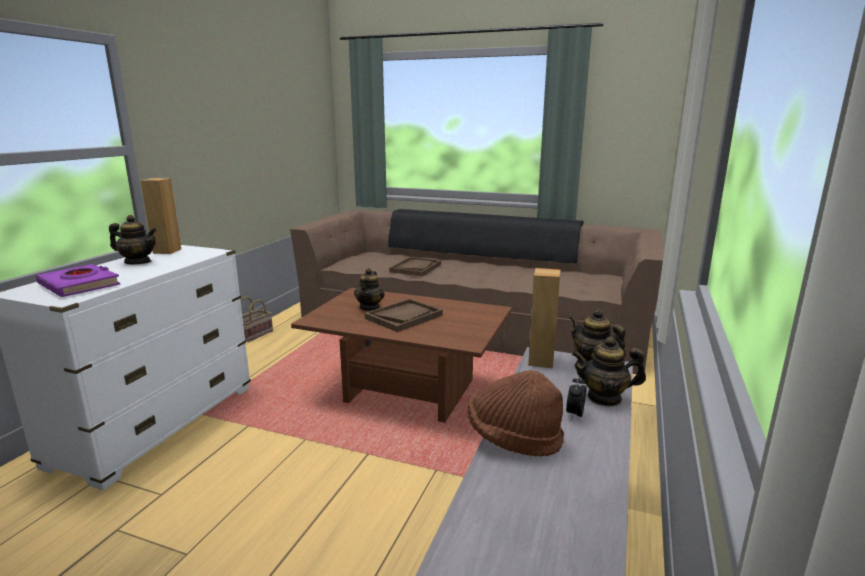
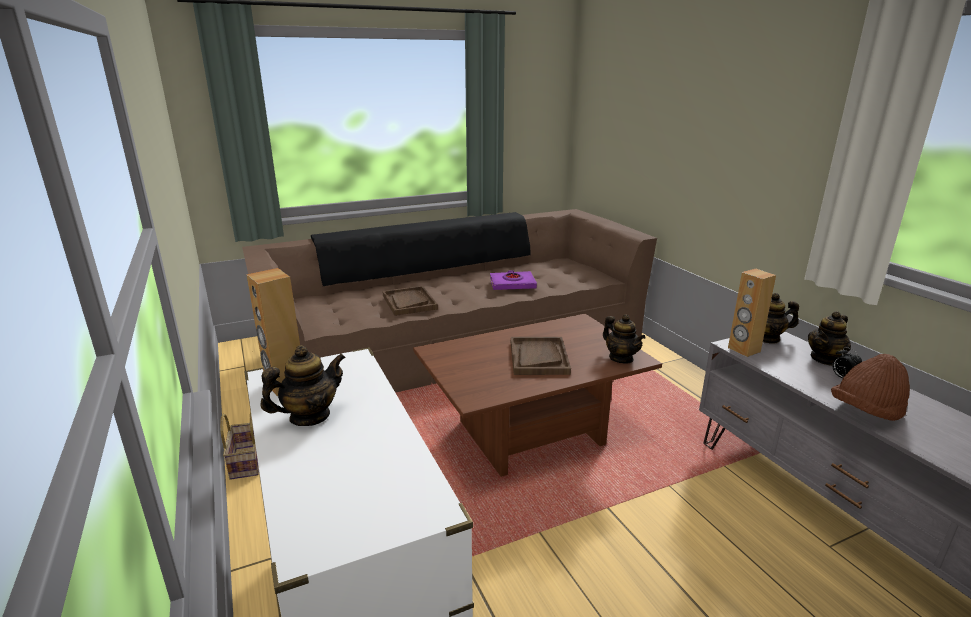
camera: 45 degrees left, 5 degrees up
purple book [36,264,120,297] -> purple book moved to [490,271,537,290]
teapot [354,268,385,311] -> teapot moved to [603,314,646,363]

